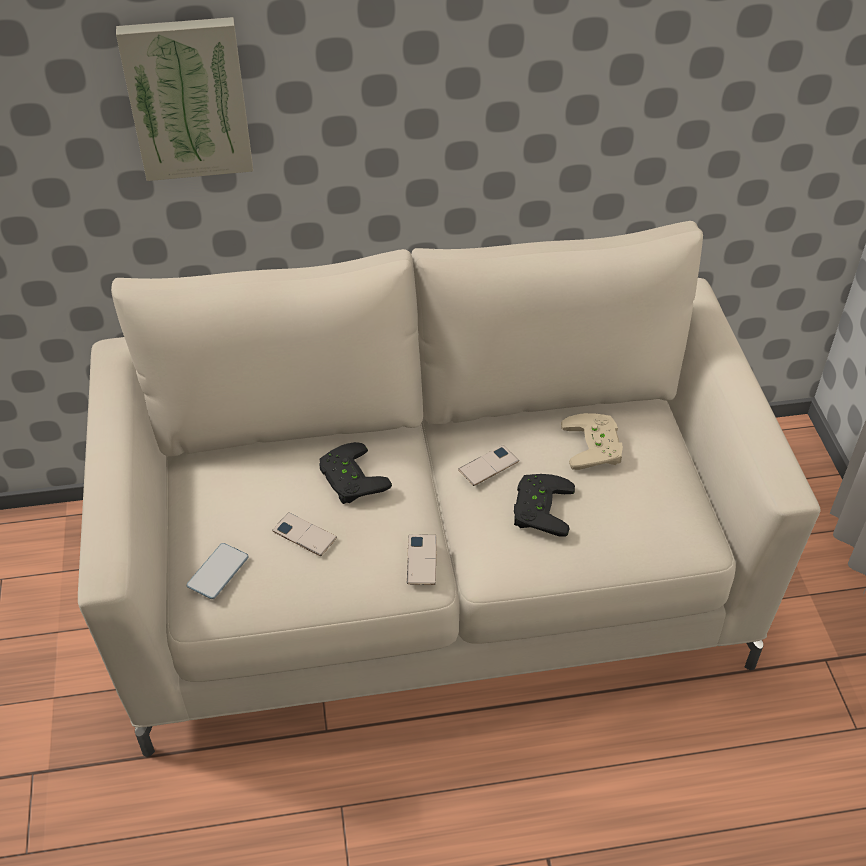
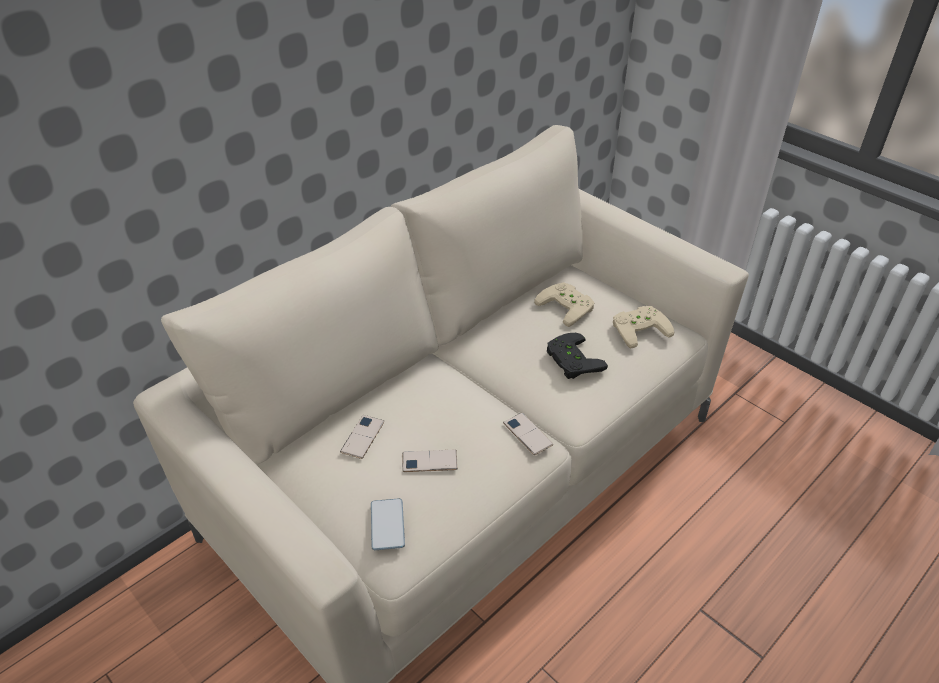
camera: 35 degrees left, 5 degrees down
picture [116,17,253,181] -> none
black game controller [319,442,392,504] -> none
phone [458,445,519,486] -> phone moved to [340,415,384,459]
none -> beige game controller [613,306,674,349]

